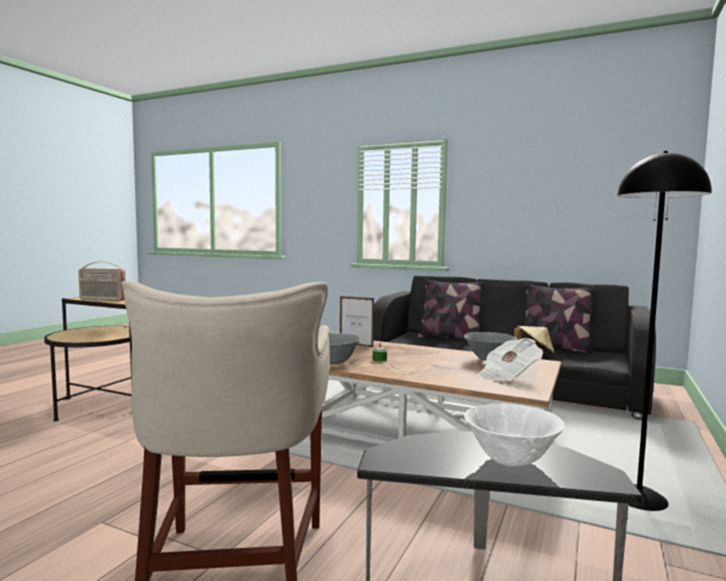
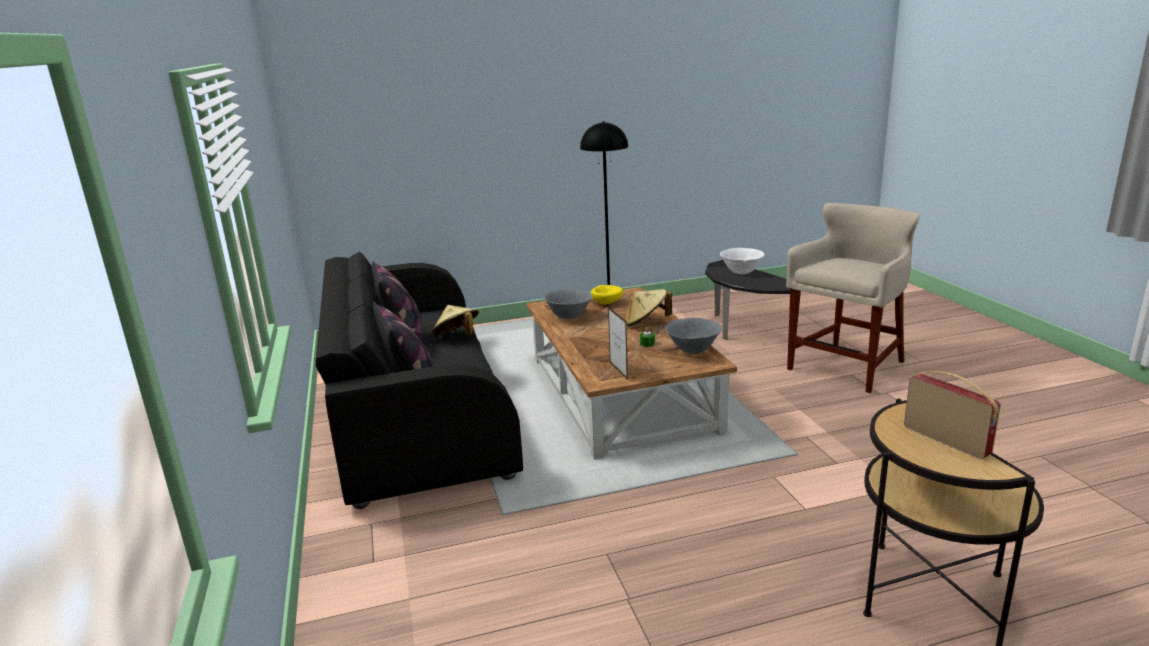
camera: 130 degrees left, 15 degrees up
newspaper [477,338,543,382] -> yellow bowl [591,285,623,304]
none -> beige hat [626,289,672,326]

